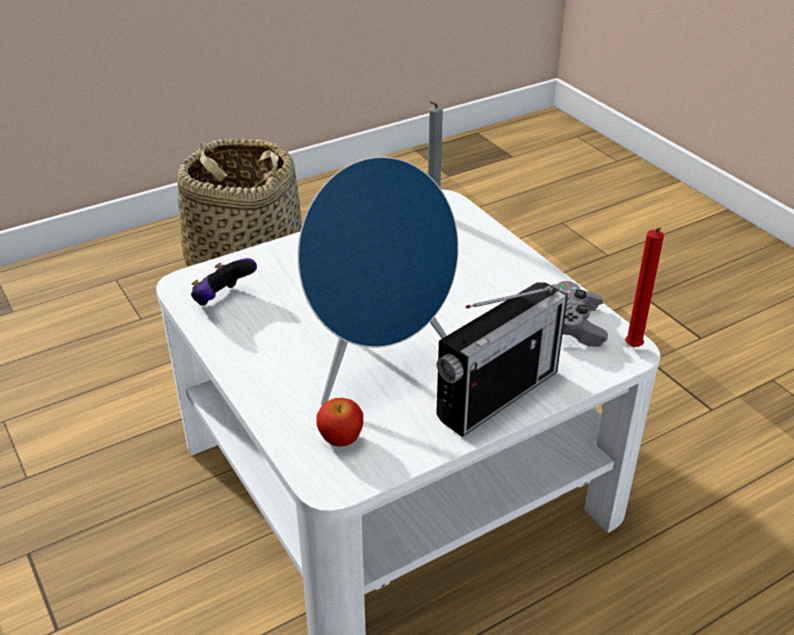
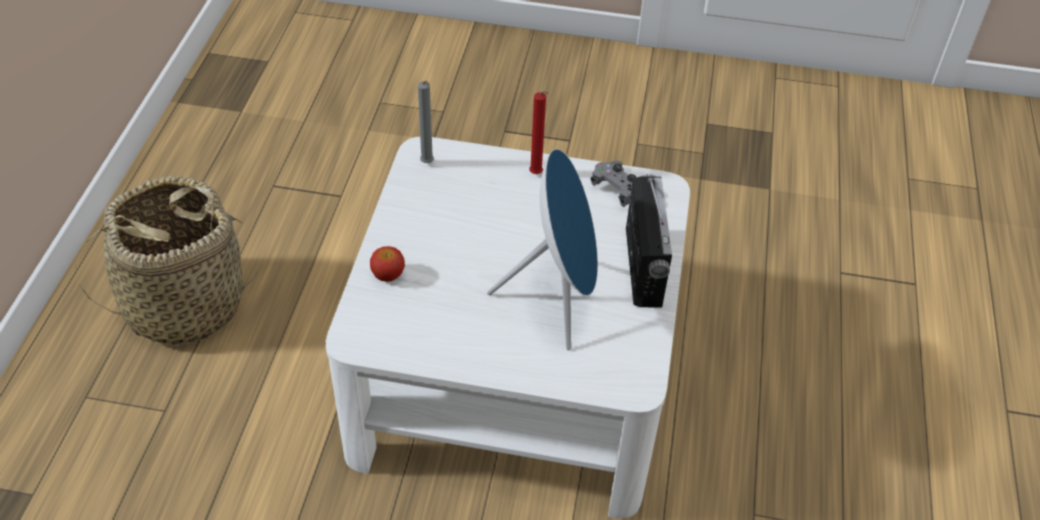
camera: 50 degrees left, 10 degrees up
game controller [191,258,257,306] -> none
apple [316,398,363,447] -> apple moved to [370,246,405,282]
red candle [625,228,664,347] -> red candle moved to [529,91,548,174]

